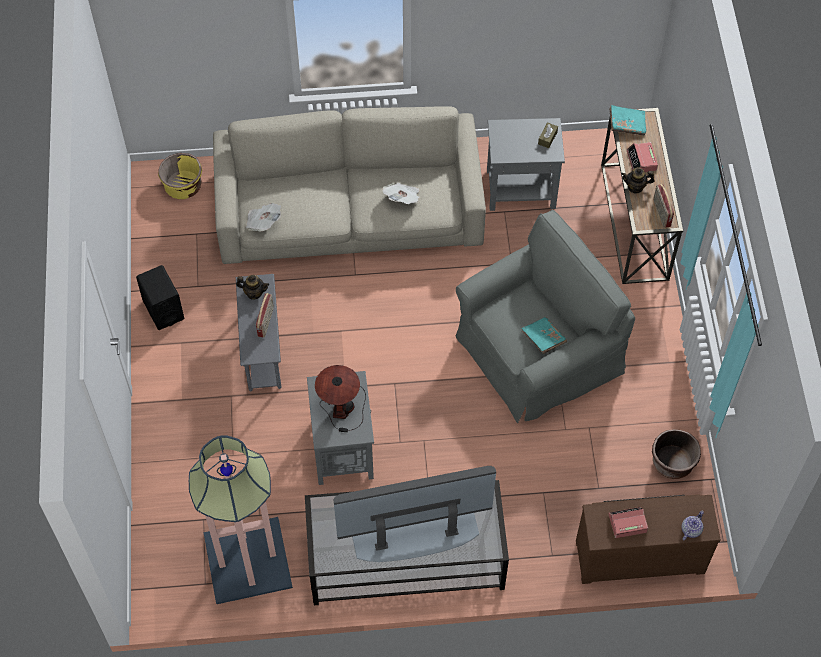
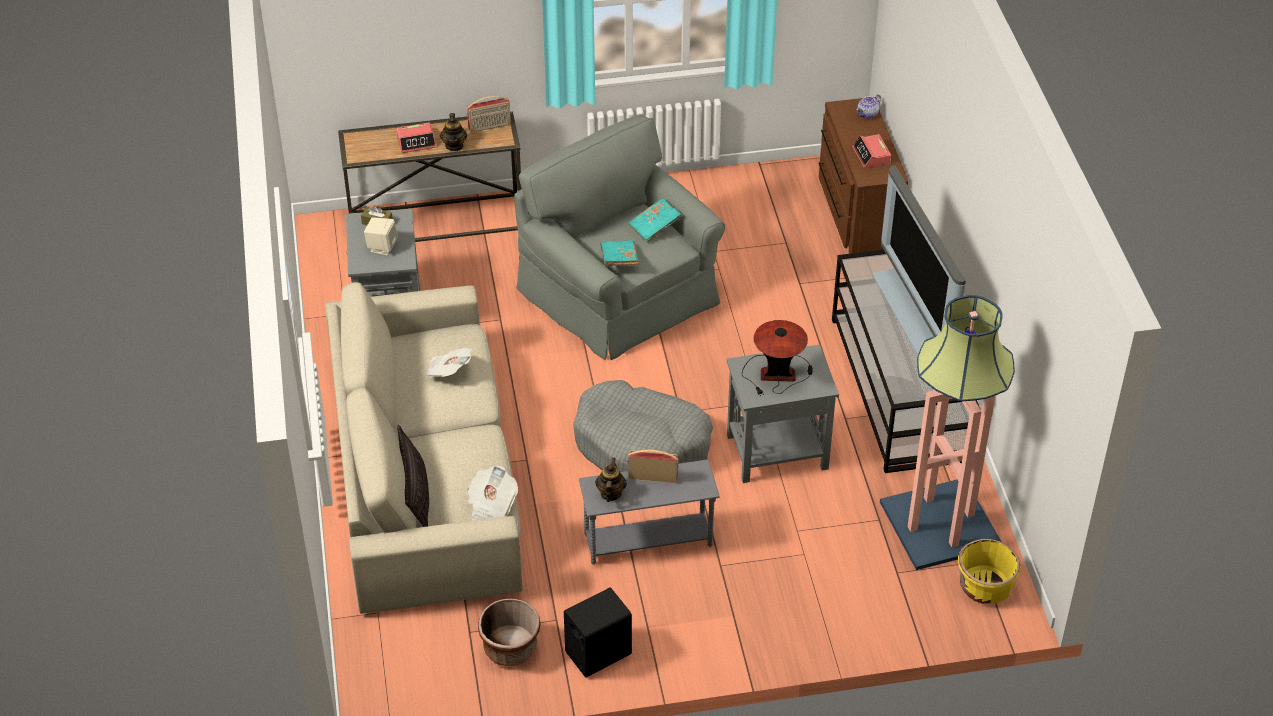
camera: 95 degrees left, 15 degrees down
yellow planter [158,153,202,199] -> yellow planter moved to [958,539,1020,604]
turquoise book [610,105,646,136] -> turquoise book moved to [600,240,639,266]
brown planter [652,429,701,479] -> brown planter moved to [478,598,541,666]
teapot [682,511,704,540] -> teapot turned 75 degrees counterclockwise [856,94,881,119]
none -> beige speaker [364,217,398,255]
none -> pillow [397,424,429,527]
none -> grey dog bed [573,380,713,472]

